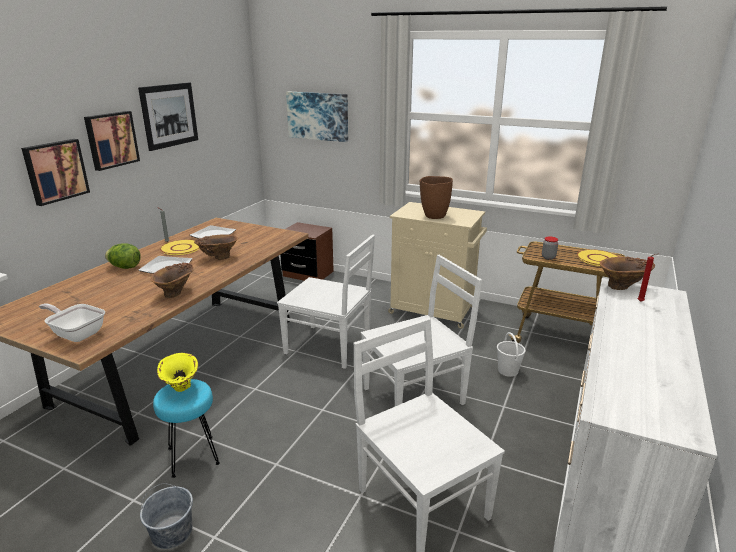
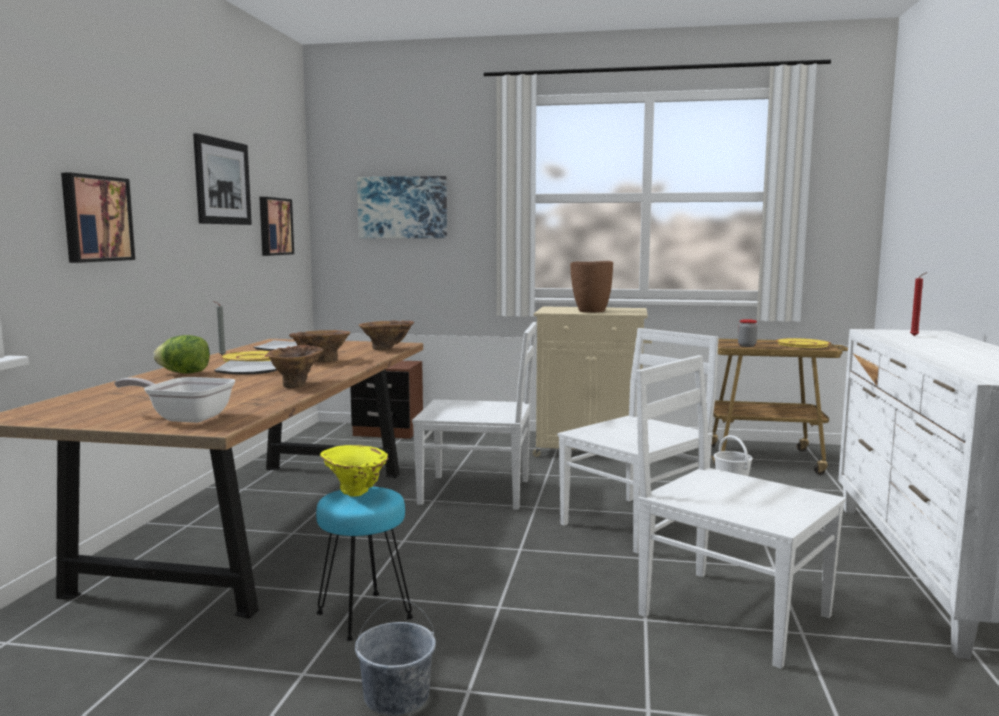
camera: 15 degrees left, 15 degrees down
picture [84,111,140,171] -> picture moved to [259,197,294,256]
brown vase [600,257,655,290] -> brown vase moved to [359,320,414,350]

